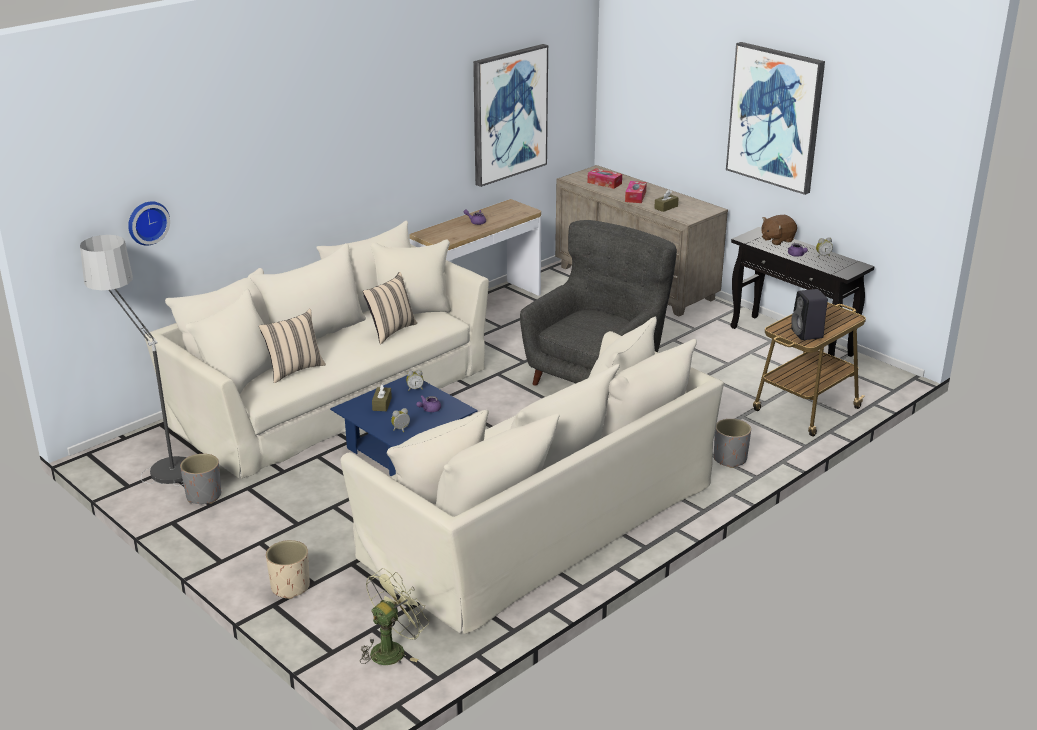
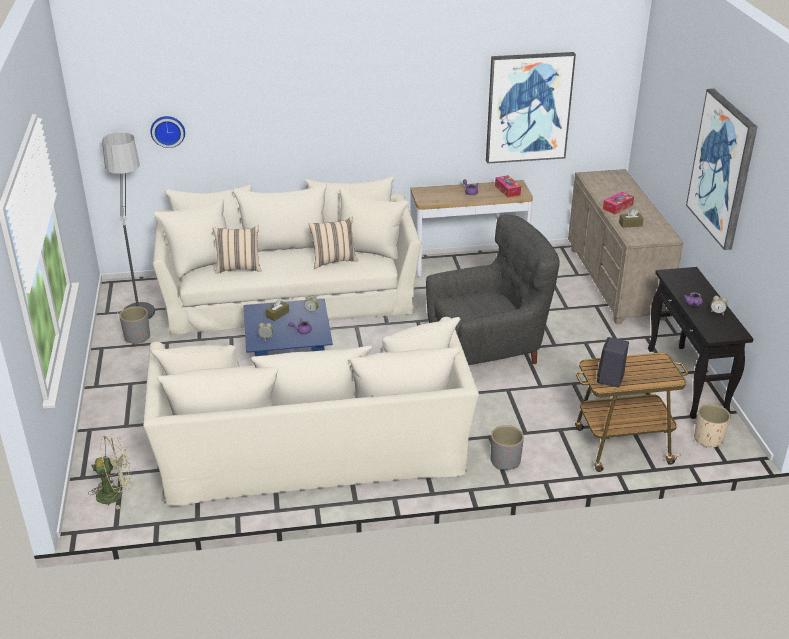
camera: 35 degrees right, 5 degrees up
beige planter [266,540,310,599] -> beige planter moved to [694,404,731,448]
tissue box [587,168,622,189] -> tissue box moved to [495,175,521,198]
brown plush toy [762,215,797,245] -> none

